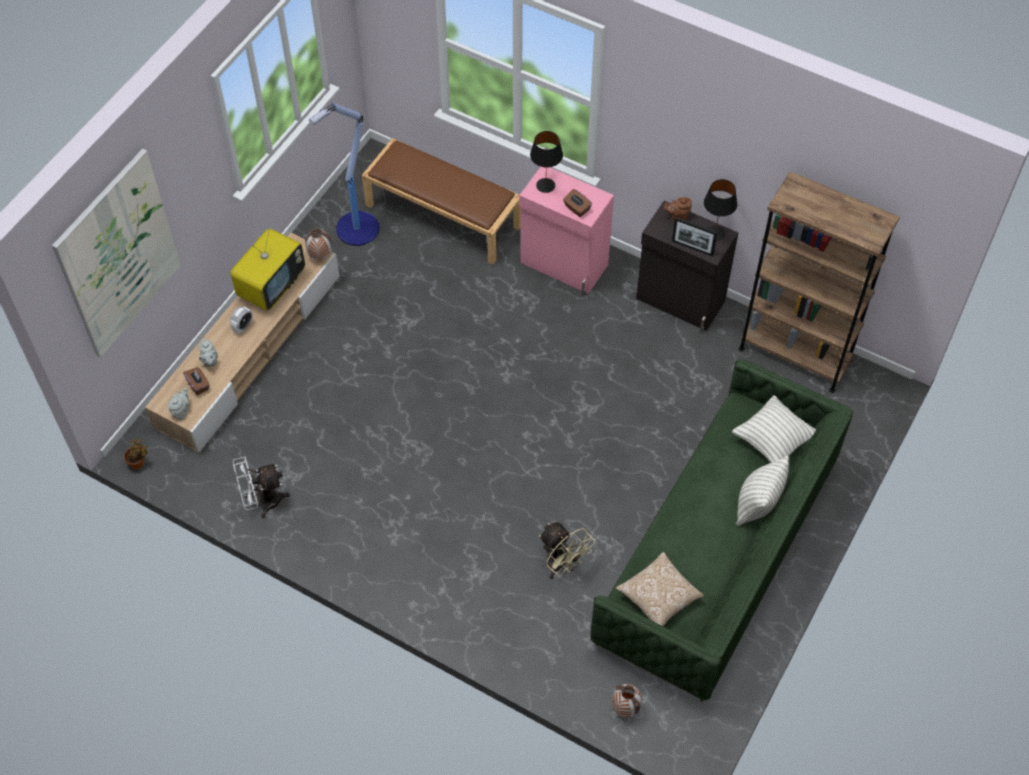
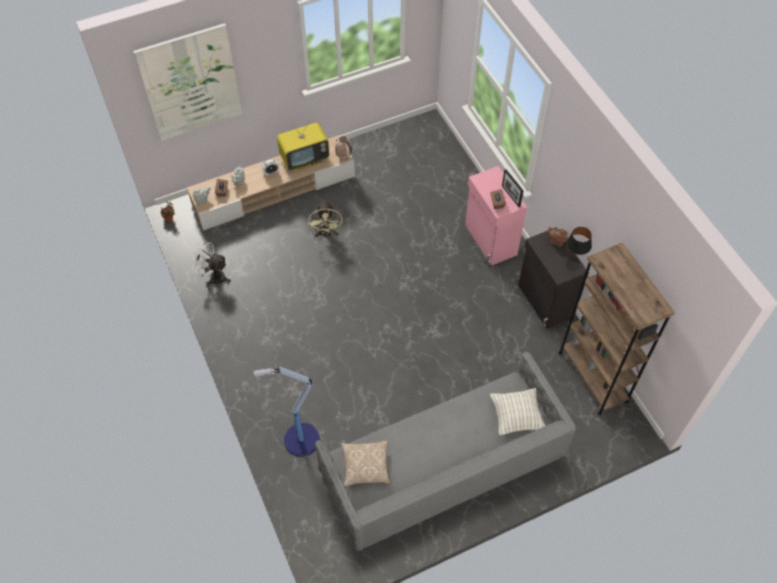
camera: 35 degrees right, 0 degrees up
floor lamp [309,102,379,246] -> floor lamp moved to [254,366,320,457]
brown bench [362,138,521,265] -> none
black table lamp [530,131,563,193] -> none
beige fan [539,522,595,579] -> beige fan moved to [308,201,342,237]
green sofa [590,359,853,702] -> grey sofa [315,351,576,551]
vase [612,684,642,718] -> none
picture frame [672,217,718,256] -> picture frame moved to [502,169,524,207]
pillow [736,455,790,526] -> none

